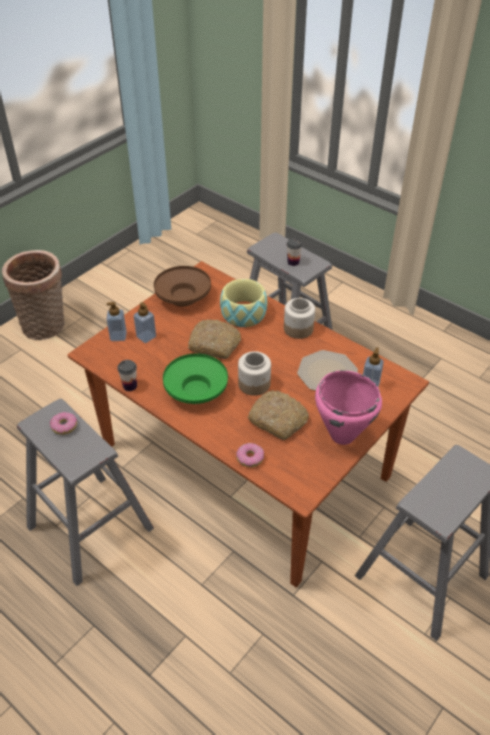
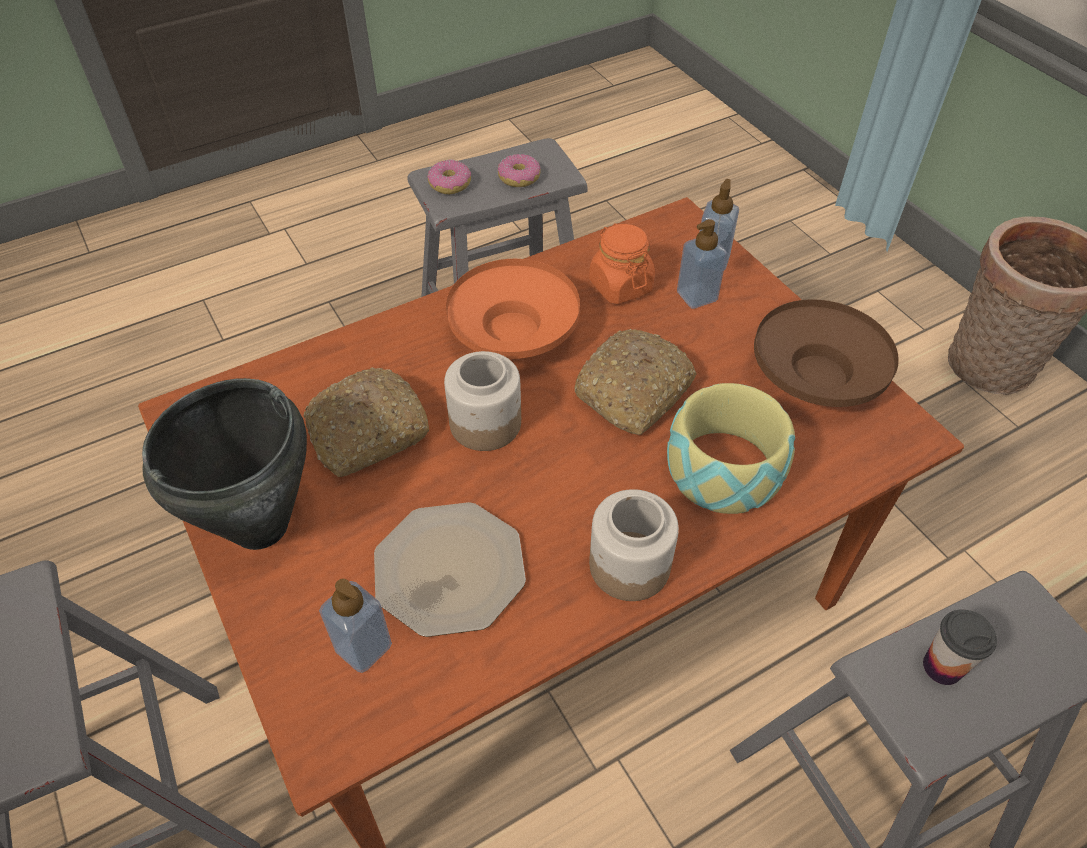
camera: 110 degrees right, 5 degrees up
cup [117,360,137,391] -> none
green bowl [163,354,228,404] -> orange bowl [446,259,580,359]
donut [236,443,264,467] -> donut moved to [428,159,471,194]
pink cooking pot [315,370,382,445] -> black cooking pot [142,378,307,550]
none -> orange jar [589,223,655,304]

